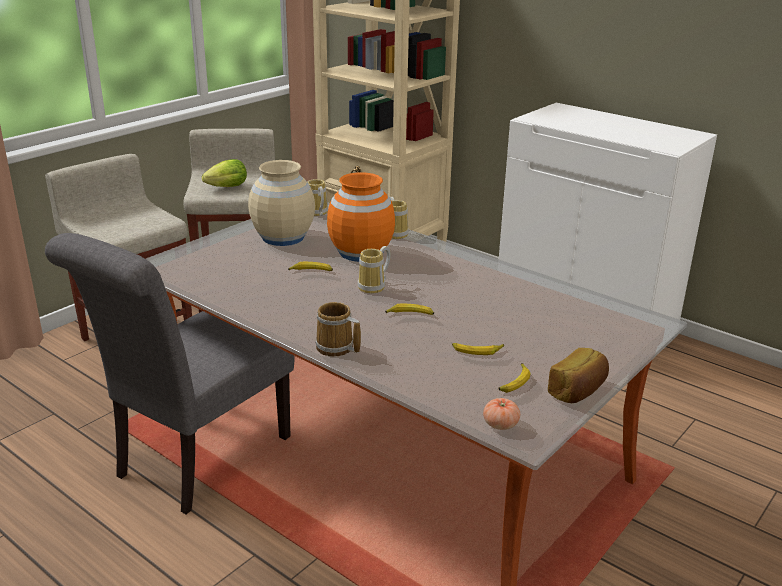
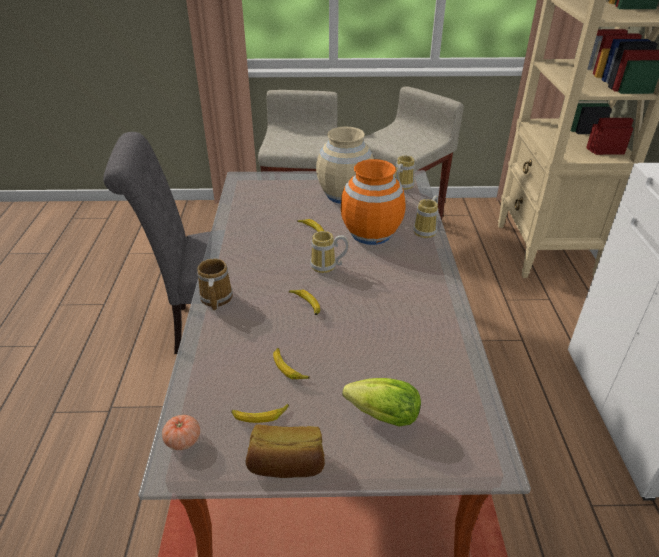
camera: 50 degrees right, 10 degrees up
lettuce [202,159,247,187] -> lettuce moved to [342,378,421,427]

